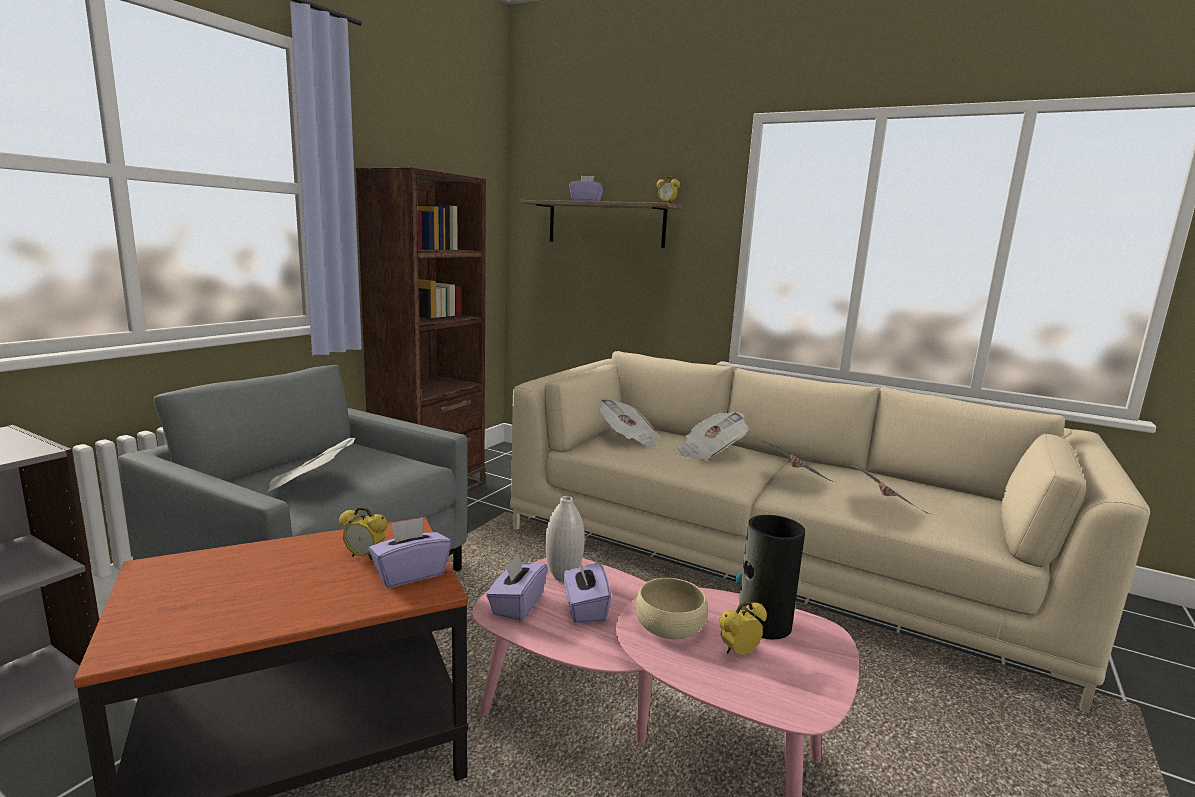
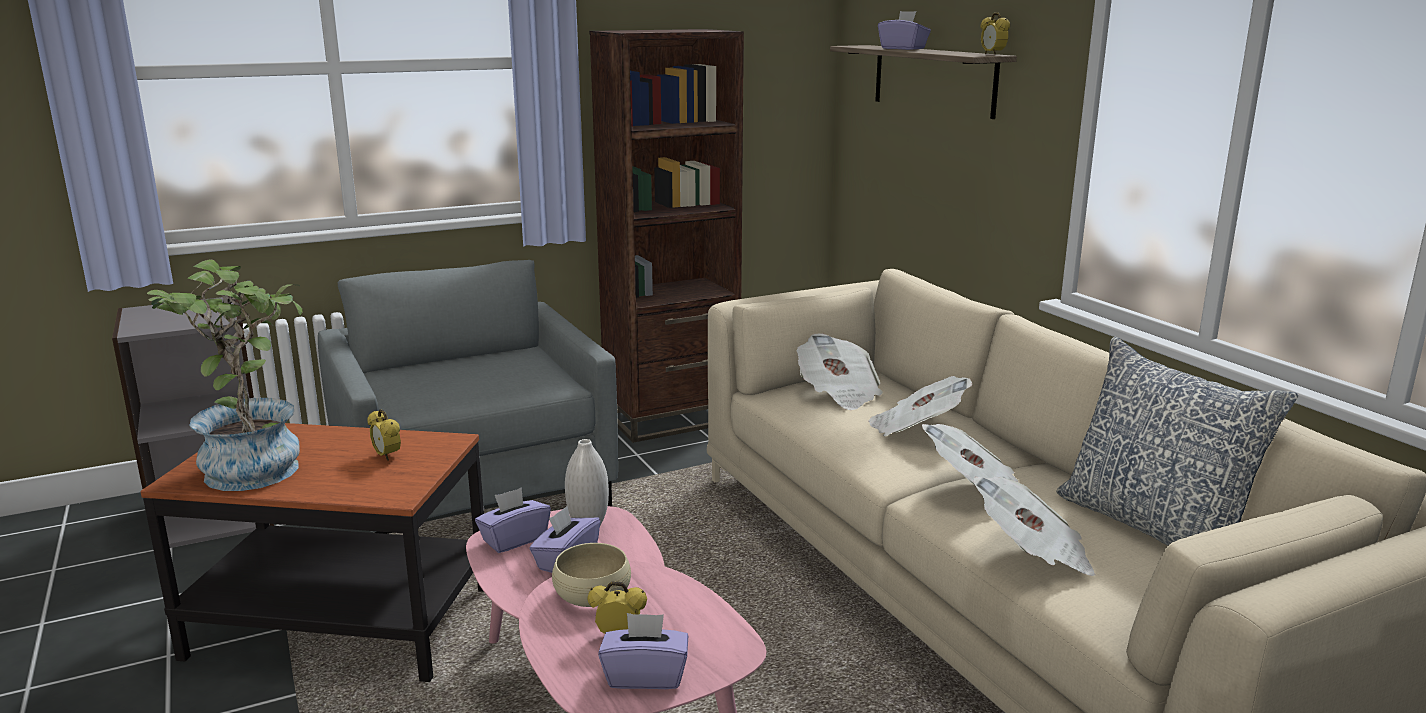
camera: 35 degrees right, 5 degrees up
newspaper [266,438,355,493] -> none
purple tissue box [368,517,452,588] -> purple tissue box moved to [598,613,688,689]
vase [735,515,805,640] -> none
none -> potted plant [147,259,302,491]
none -> pillow [1056,337,1298,546]

